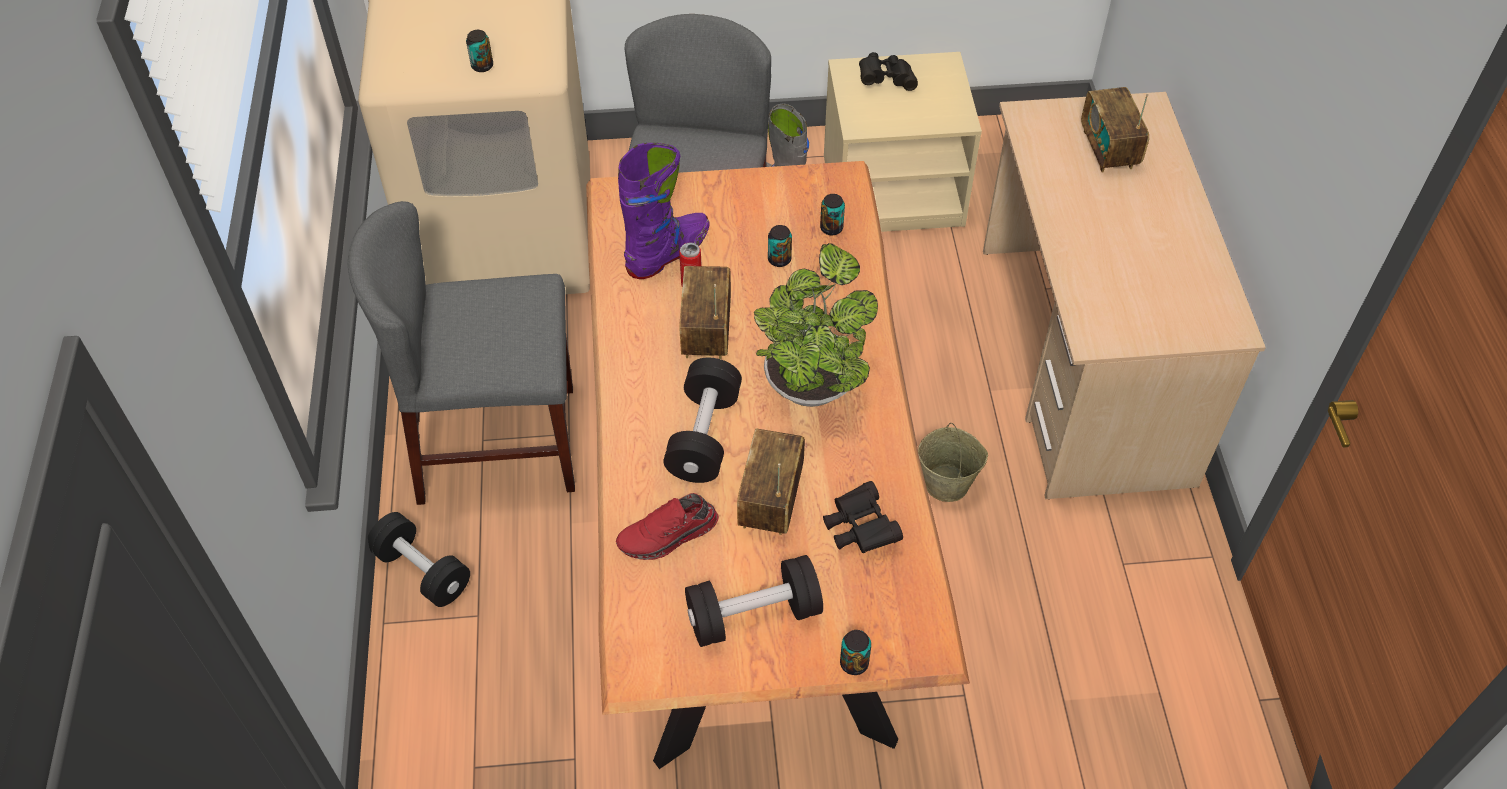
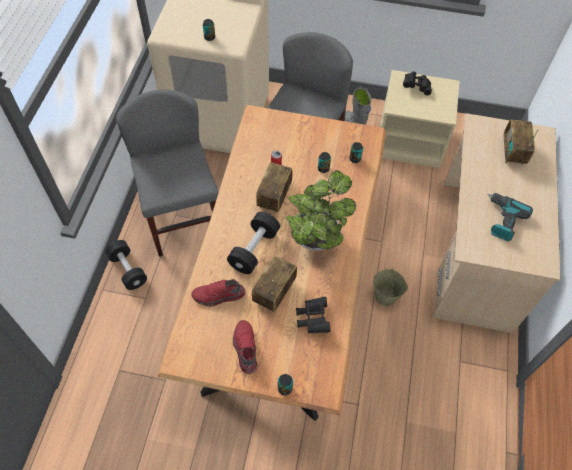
camera: 15 degrees right, 5 degrees up
grey chair [348,201,575,505] -> grey chair turned 60 degrees clockwise [116,90,218,257]
purple boot [618,143,710,279] -> none
black dumbbell [685,555,823,647] -> red shoe [233,320,257,374]
none -> power drill [487,193,533,241]

